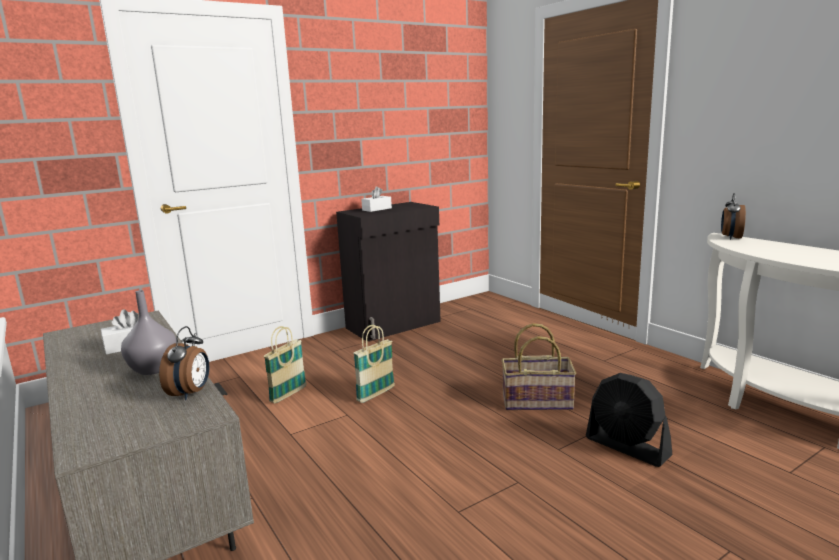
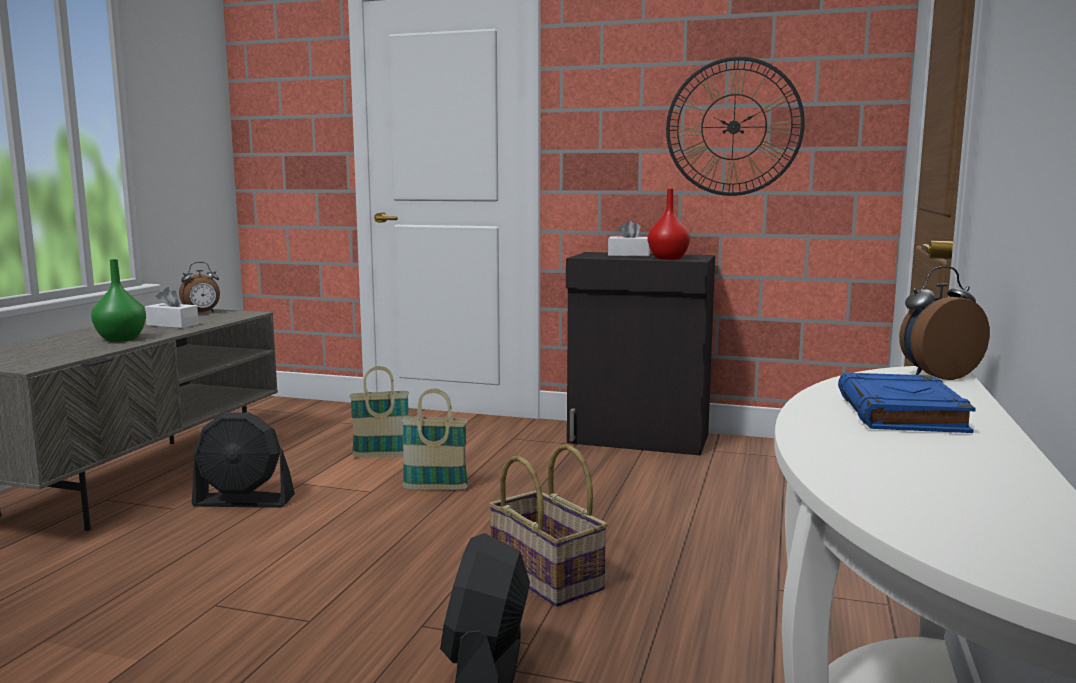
camera: 50 degrees right, 5 degrees down
grey vase [121,290,177,375] -> green vase [91,259,146,342]
alarm clock [159,326,209,400] -> alarm clock moved to [179,262,220,313]
none -> black fan [192,412,295,508]
none -> red vase [648,189,690,260]
none -> wall clock [666,56,805,196]
none -> blue book [838,373,976,433]

